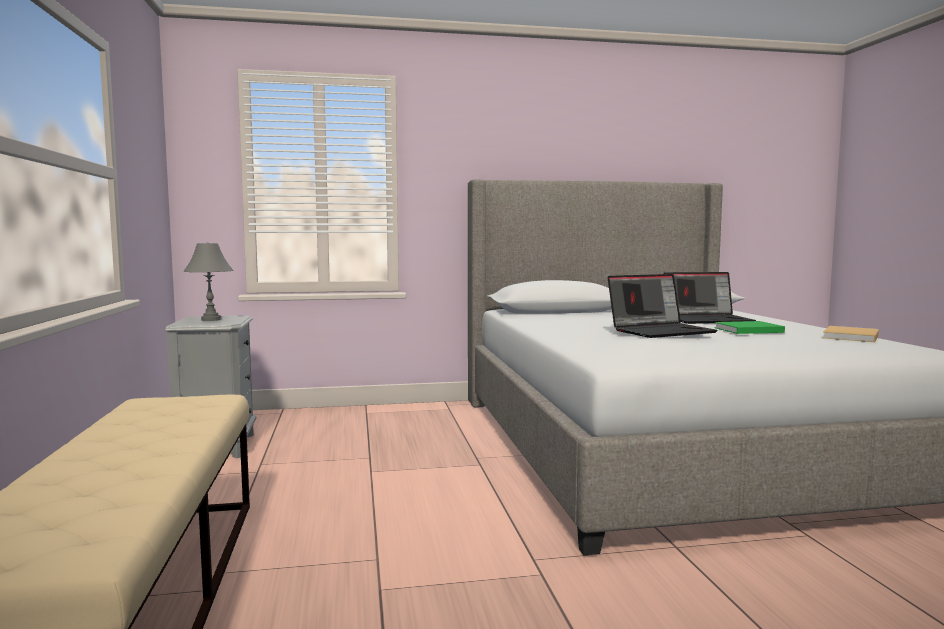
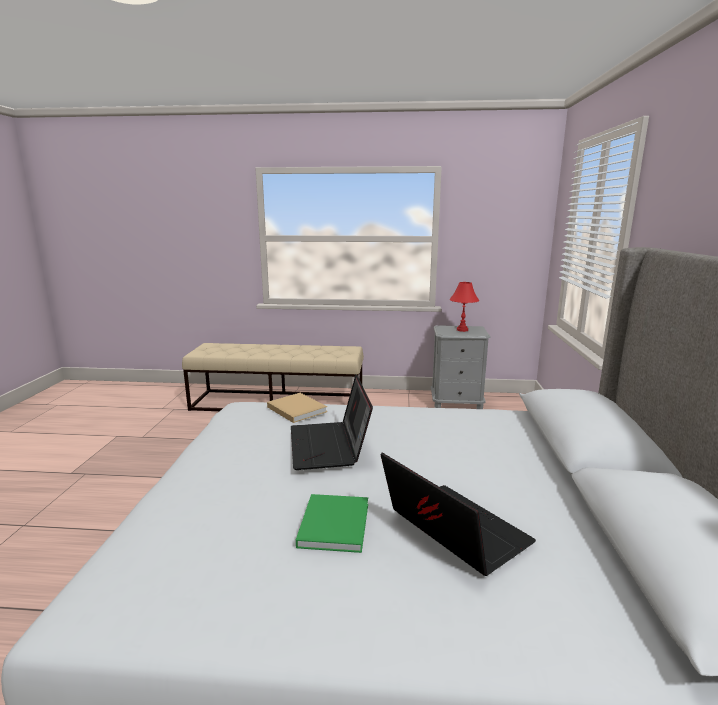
camera: 105 degrees right, 10 degrees up
grey table lamp [183,243,233,321] -> red table lamp [450,282,479,332]
laptop [663,272,756,324] -> laptop turned 135 degrees clockwise [381,453,536,576]
beige book [823,326,879,342] -> beige book moved to [267,393,327,423]

